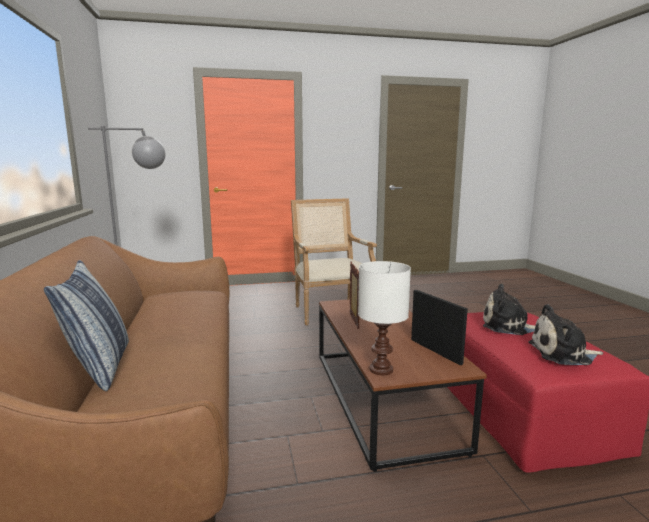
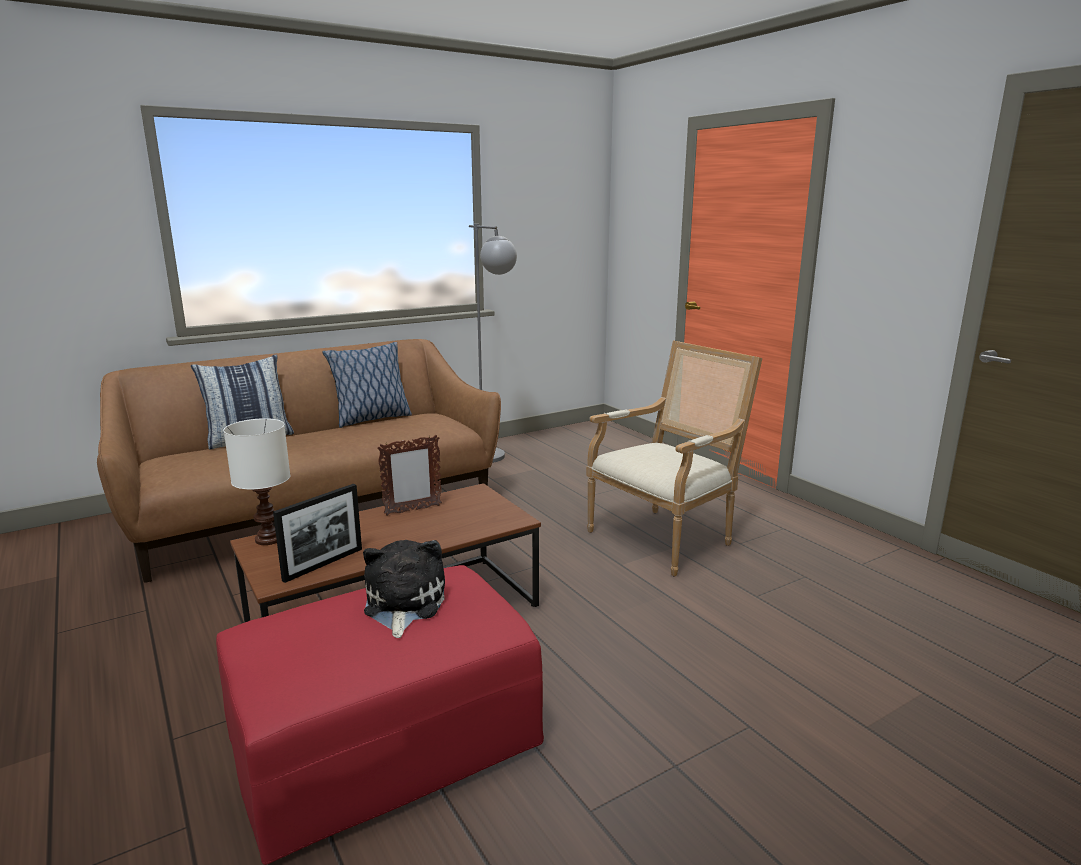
camera: 70 degrees right, 5 degrees up
plush toy [528,304,603,365] -> none
none -> pillow [322,342,412,428]

